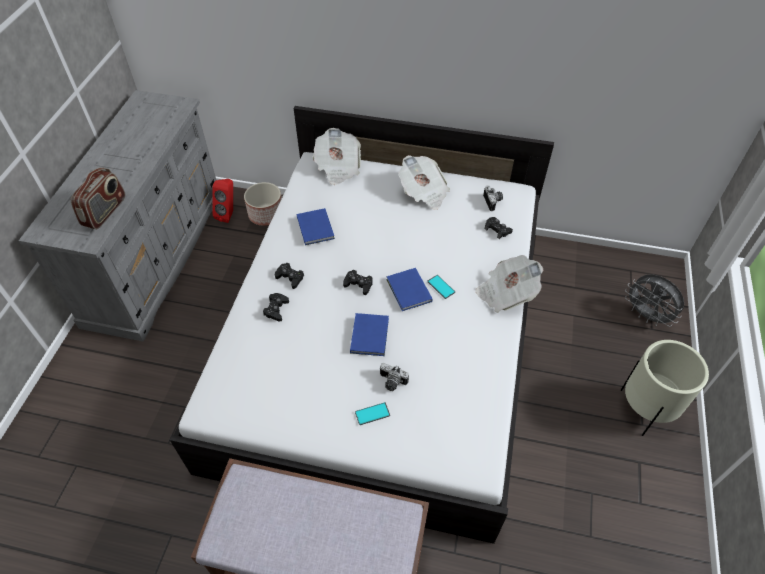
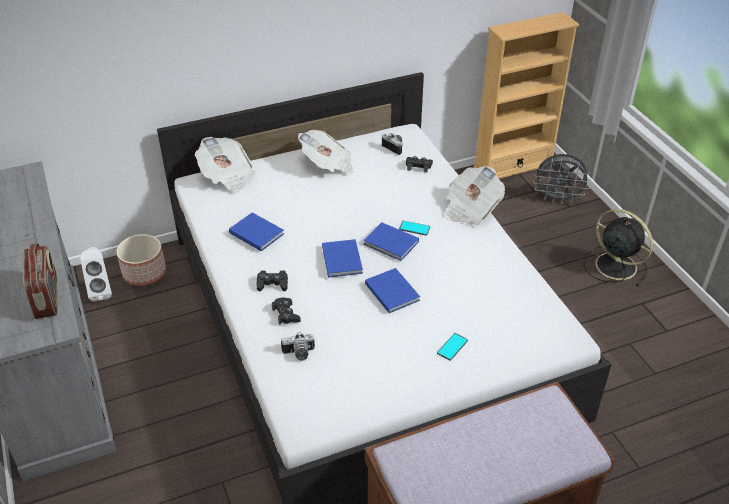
camera: 35 degrees left, 10 degrees down
red speaker [212,179,233,223] -> white speaker [80,247,112,301]
black game controller [343,270,373,295] -> blue book [322,239,363,278]
camera [380,363,409,391] -> camera moved to [281,332,315,361]
beige planter [621,340,709,436] -> black fan [584,209,653,287]
none -> beige bookcase [473,12,579,179]

